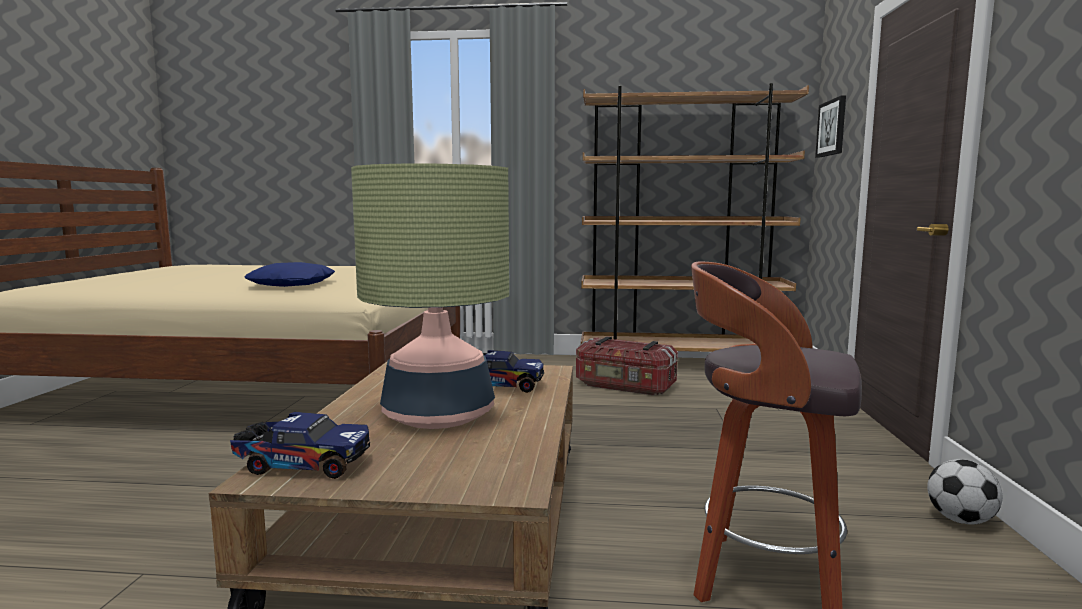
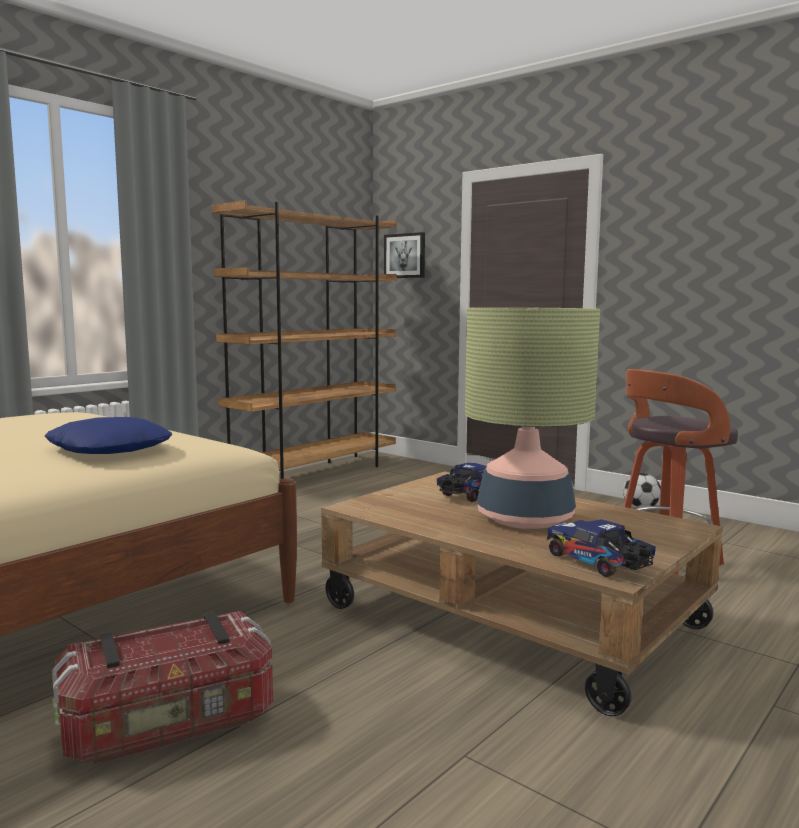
camera: 55 degrees left, 0 degrees up
toy truck [230,412,370,479] -> toy truck turned 75 degrees counterclockwise [547,519,656,577]
storage box [576,336,678,395] -> storage box moved to [52,611,273,764]

